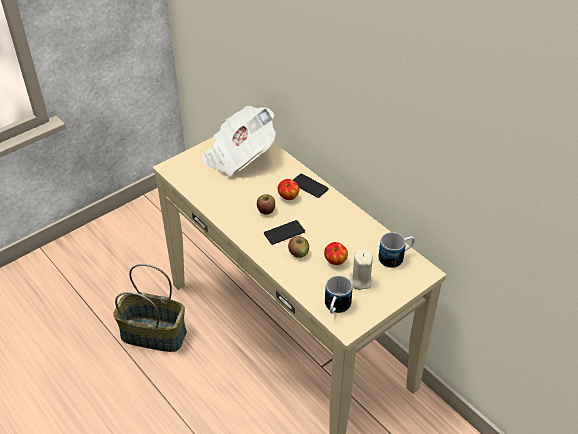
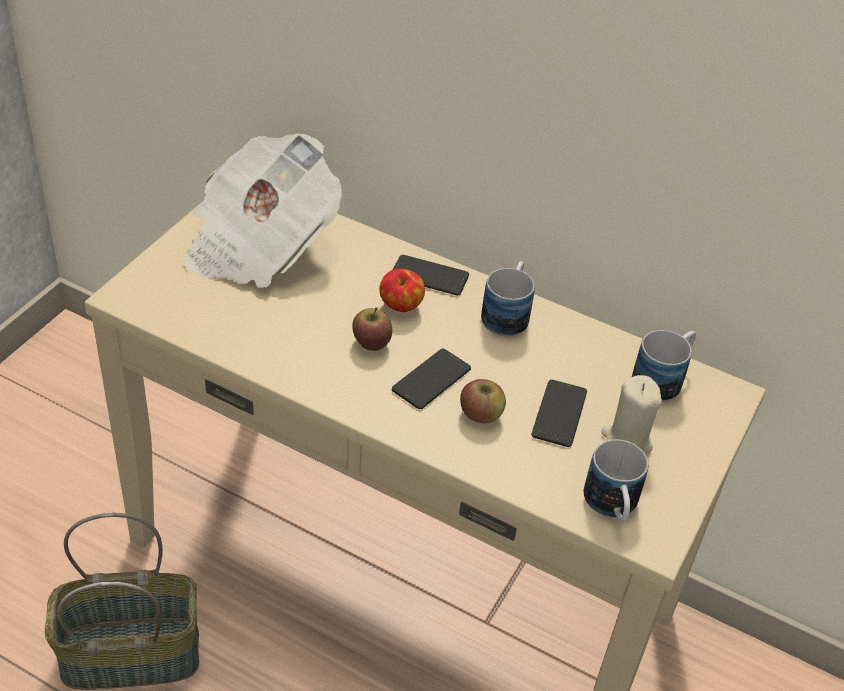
camera: 25 degrees left, 0 degrees up
apple [324,242,348,265] -> phone [532,380,587,447]
none -> mug [481,261,535,336]

